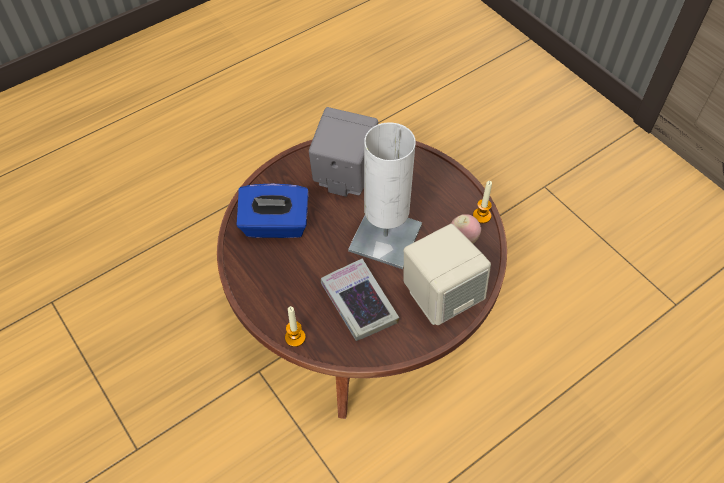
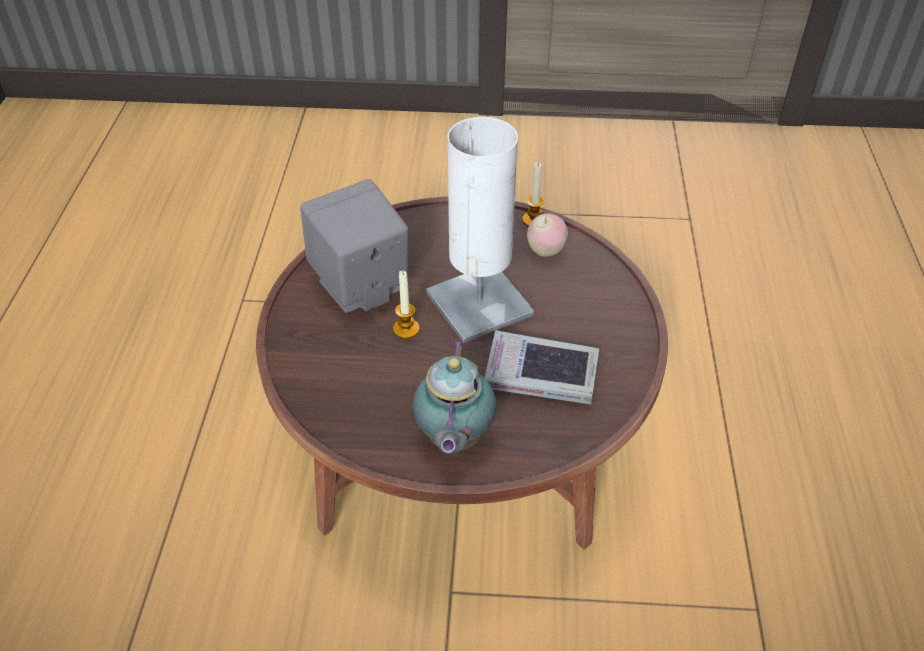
camera: 50 degrees left, 10 degrees down
blue tissue box [237,184,309,238] -> none
candle [285,306,306,347] -> candle moved to [393,271,420,339]
beige speaker [404,224,491,325] -> none
none -> teapot [413,340,496,455]

